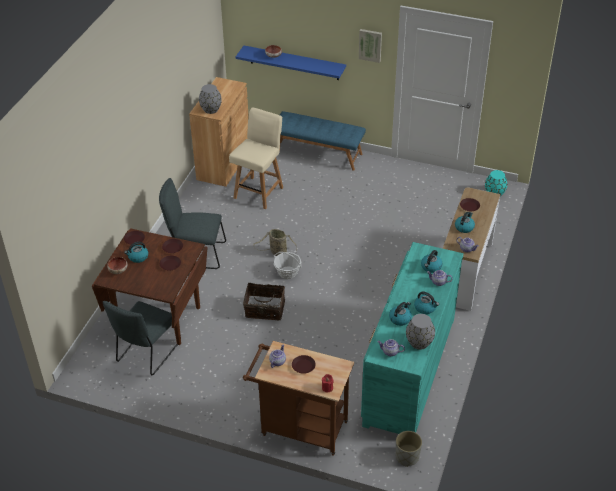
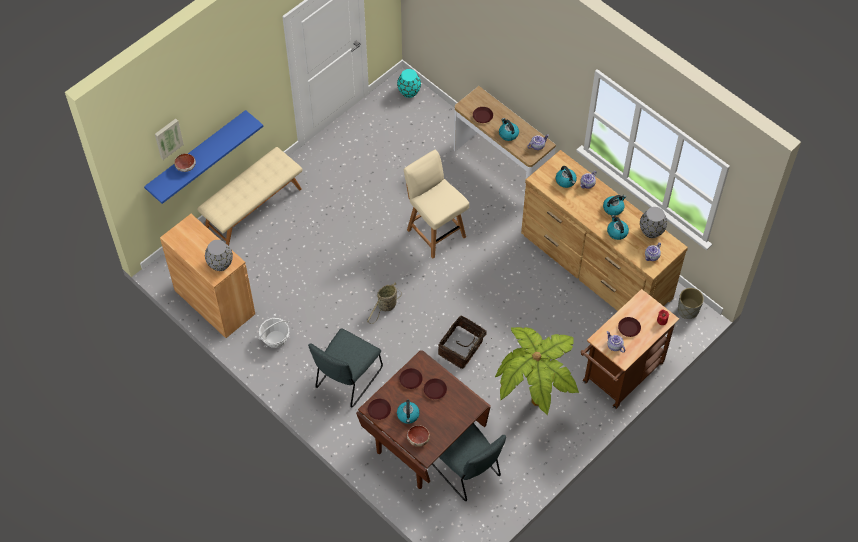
camera: 65 degrees left, 15 degrees up
beige chair [229,107,283,209] -> beige chair moved to [403,150,469,259]
basket [274,252,302,279] -> basket moved to [259,318,289,348]
blue bench [280,111,366,170] -> beige bench [197,147,302,246]
picture [359,29,382,63] -> picture moved to [155,119,184,160]
turquoise dresser [361,242,463,434] -> brown dresser [521,150,688,311]
none -> potted plant [495,327,579,415]

